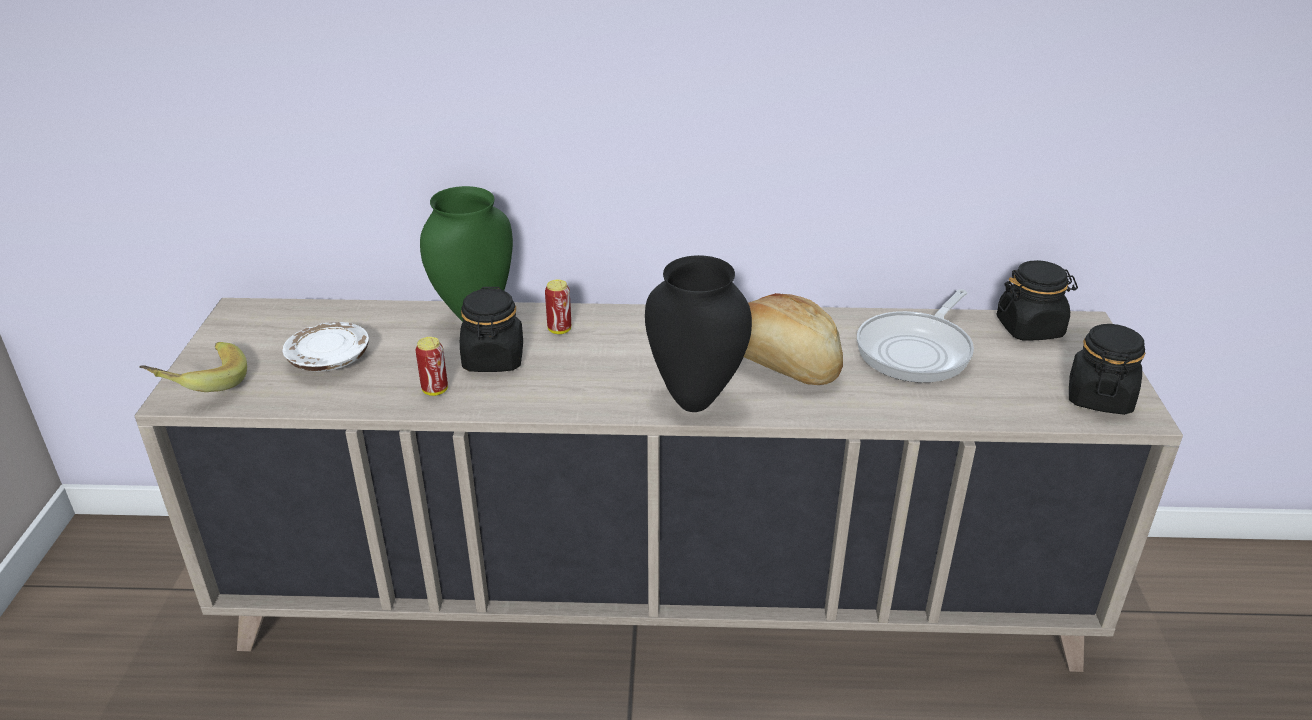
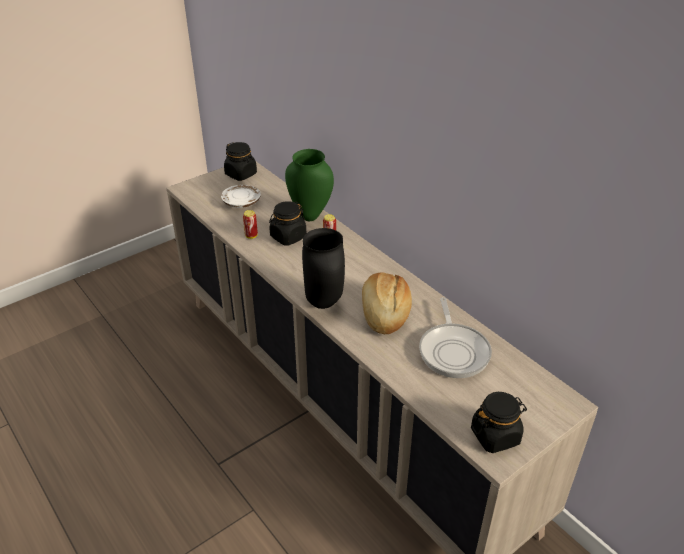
camera: 50 degrees right, 5 degrees up
banana [140,342,247,392] -> none
frying pan [857,289,974,383] -> frying pan turned 90 degrees counterclockwise [419,297,492,378]
black jar [996,260,1078,340] -> black jar moved to [224,142,257,181]

